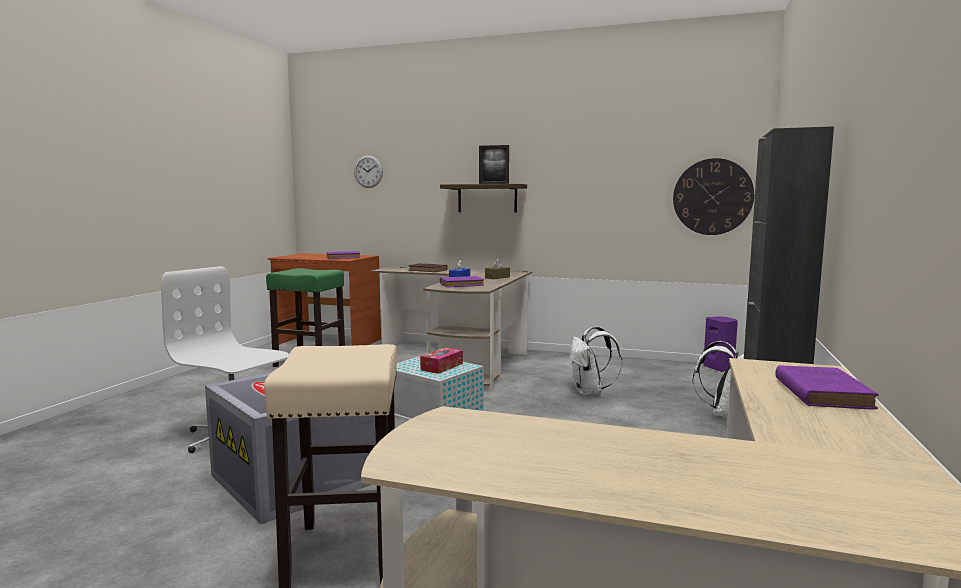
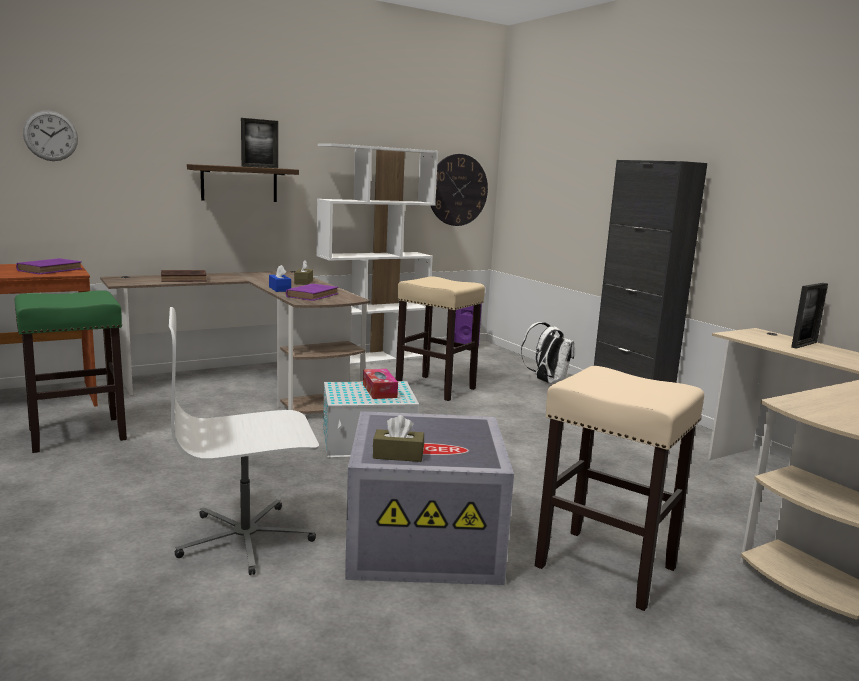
camera: 50 degrees left, 5 degrees up
white backpack [570,326,622,395] -> beige stool [396,276,485,401]
purple book [775,365,879,410] -> picture frame [791,283,828,349]
none -> white bookcase [316,143,438,366]
none -> brown tissue box [373,415,424,462]

